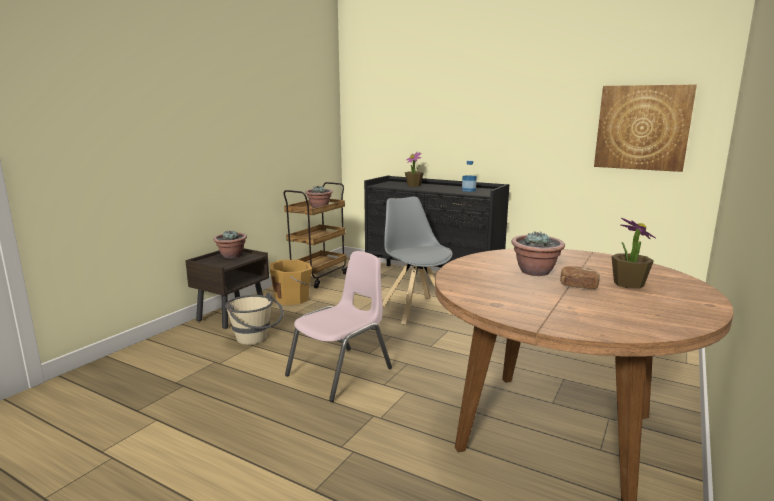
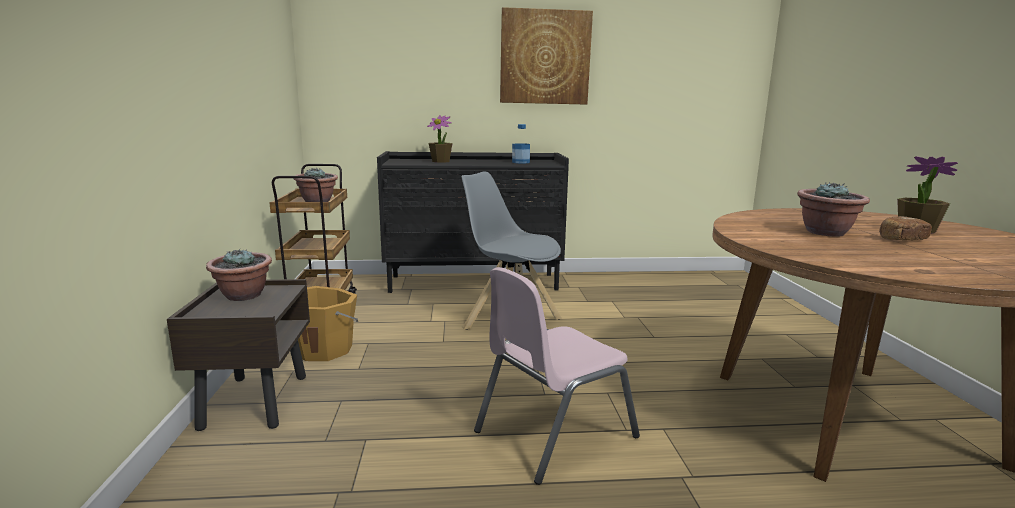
camera: 35 degrees left, 0 degrees up
beige bucket [225,293,283,345] -> none
pink chair [285,251,392,402] -> pink chair turned 135 degrees counterclockwise [474,267,640,485]
picture [594,84,697,172] -> picture moved to [500,7,593,105]

